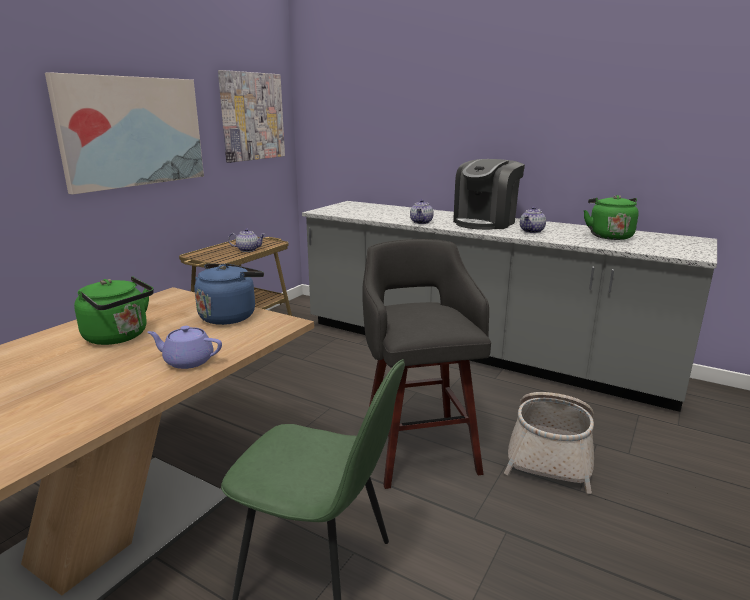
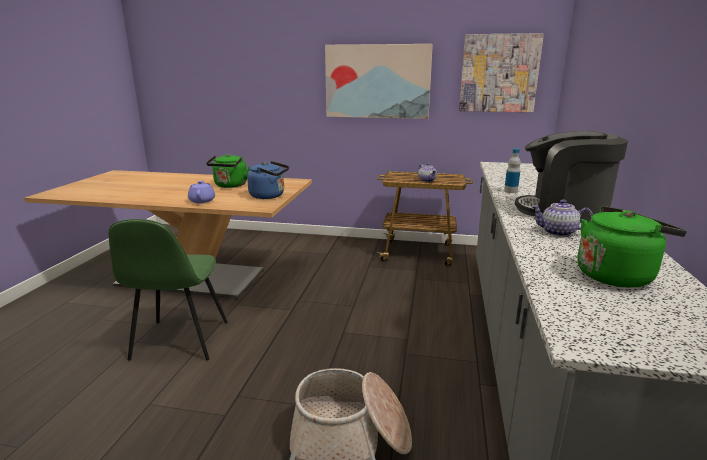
camera: 70 degrees right, 0 degrees up
grey stool [362,239,491,489] -> none
teapot [410,199,434,224] -> bottle [504,148,521,193]

